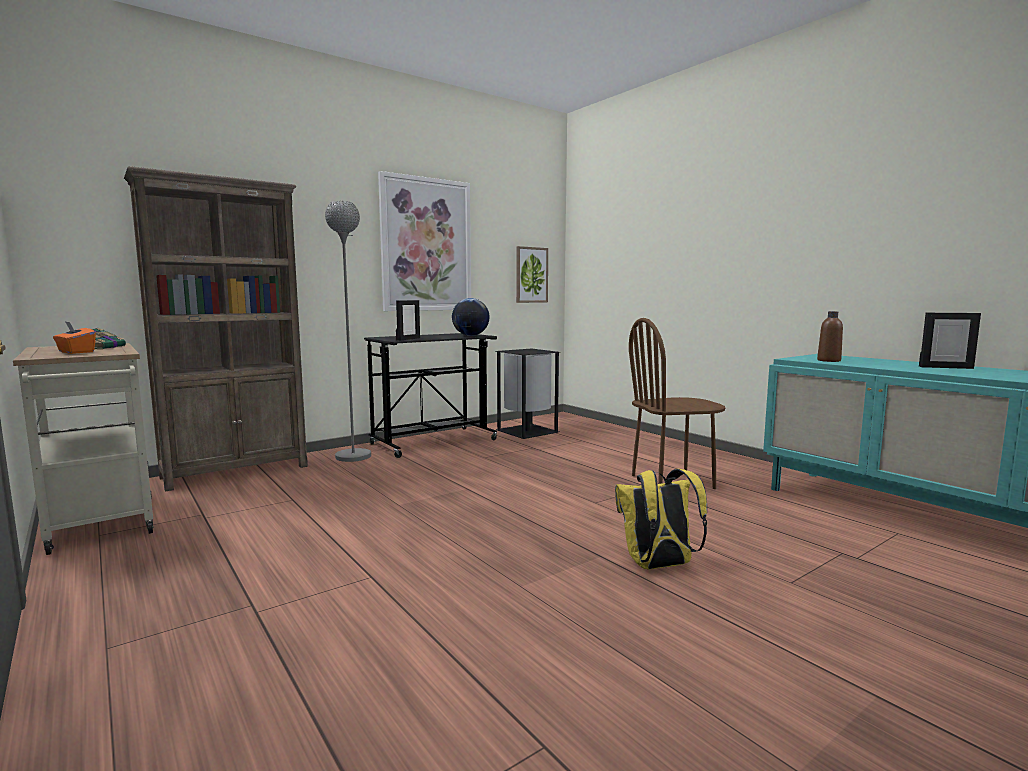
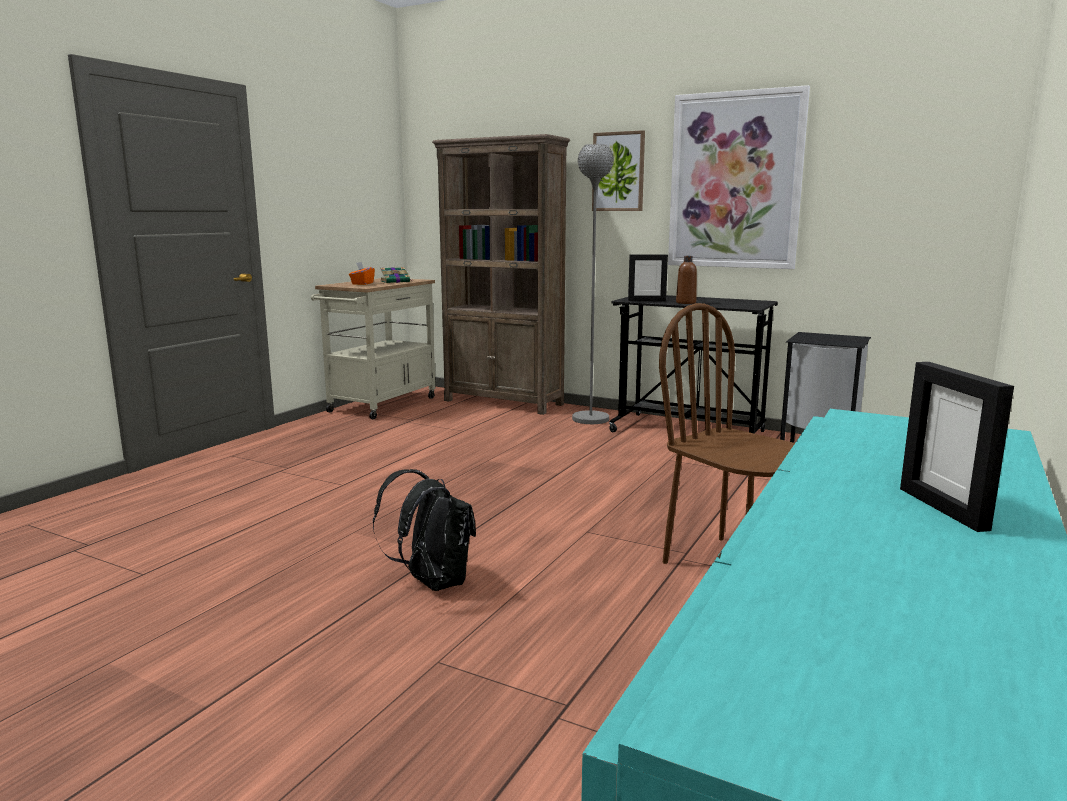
camera: 65 degrees right, 5 degrees up
globe [452,298,489,336] -> none
picture [516,246,548,303] -> picture moved to [592,130,645,211]
yellow backpack [615,469,707,570] -> black backpack [373,469,476,591]
brown bottle [817,311,843,362] -> brown bottle moved to [676,256,697,304]

